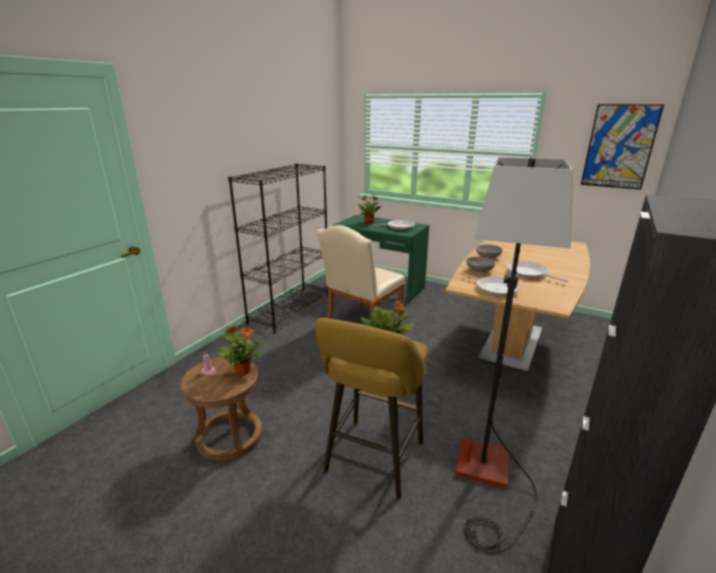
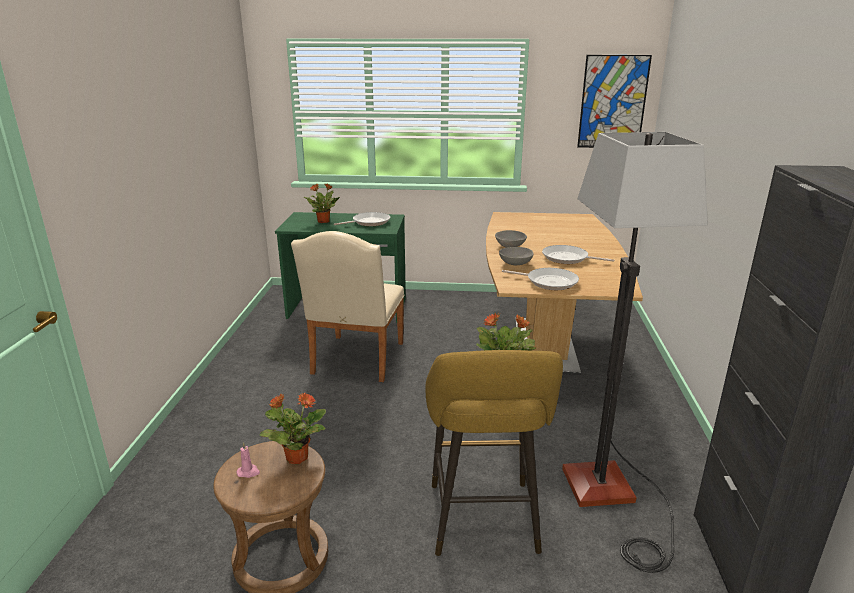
camera: 25 degrees left, 0 degrees up
black bookcase [228,163,328,333] -> none

